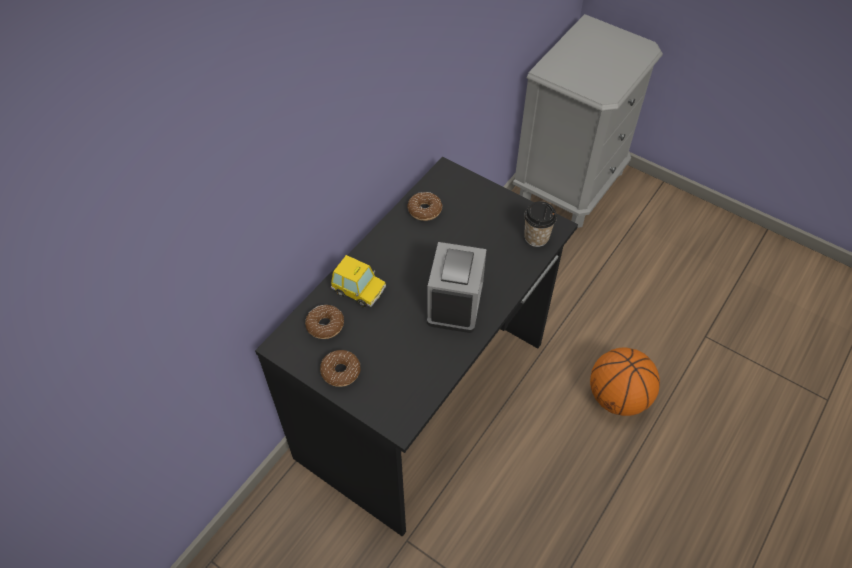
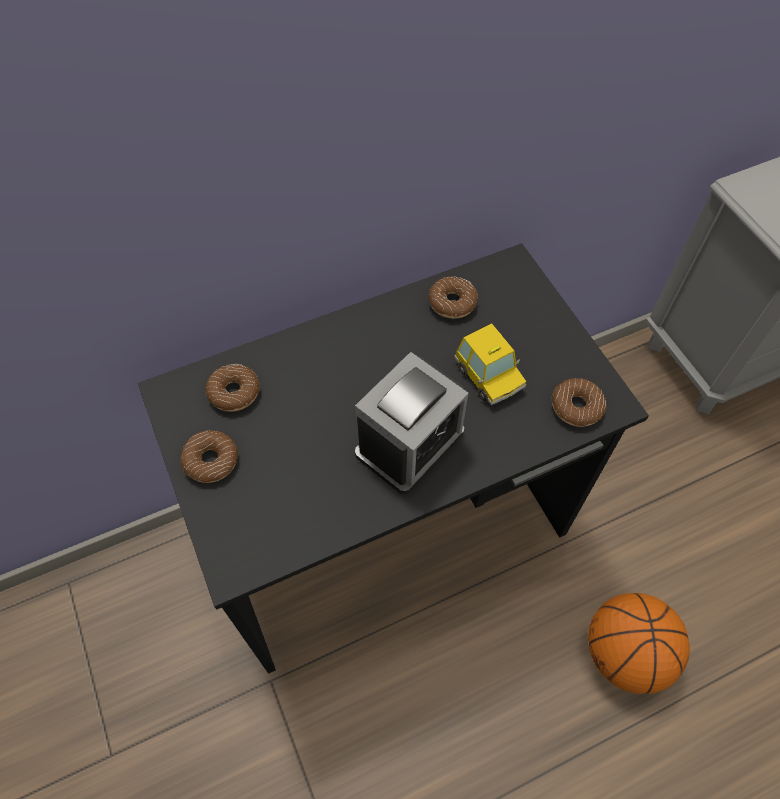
camera: 30 degrees right, 5 degrees up
toy car [331,255,386,307] -> toy car moved to [454,323,526,405]
cup [524,201,557,247] -> donut [552,378,607,427]

